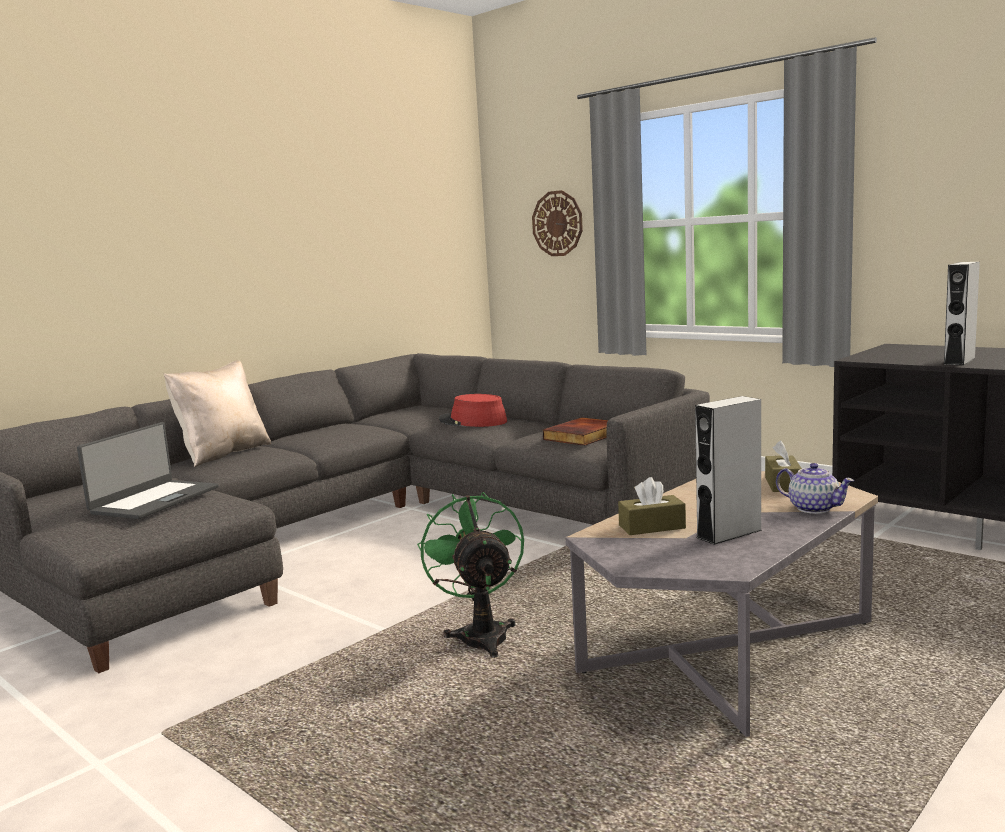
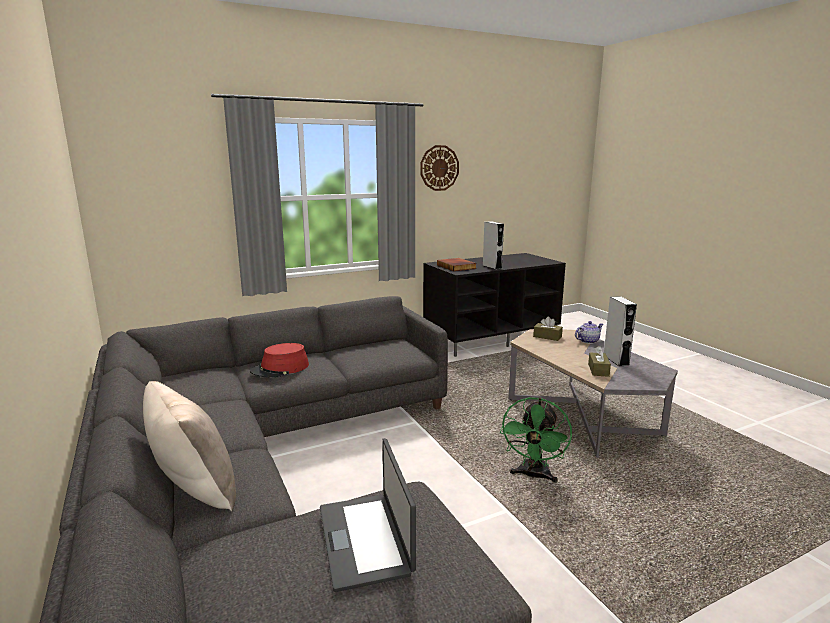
camera: 70 degrees left, 5 degrees up
laptop [77,422,218,519] -> laptop turned 150 degrees counterclockwise [320,438,416,592]
green fan [417,492,524,658] -> green fan turned 75 degrees counterclockwise [500,397,572,483]
wall clock [532,190,583,256] -> wall clock moved to [420,145,459,191]
book [543,417,608,446] -> book moved to [437,258,477,271]

